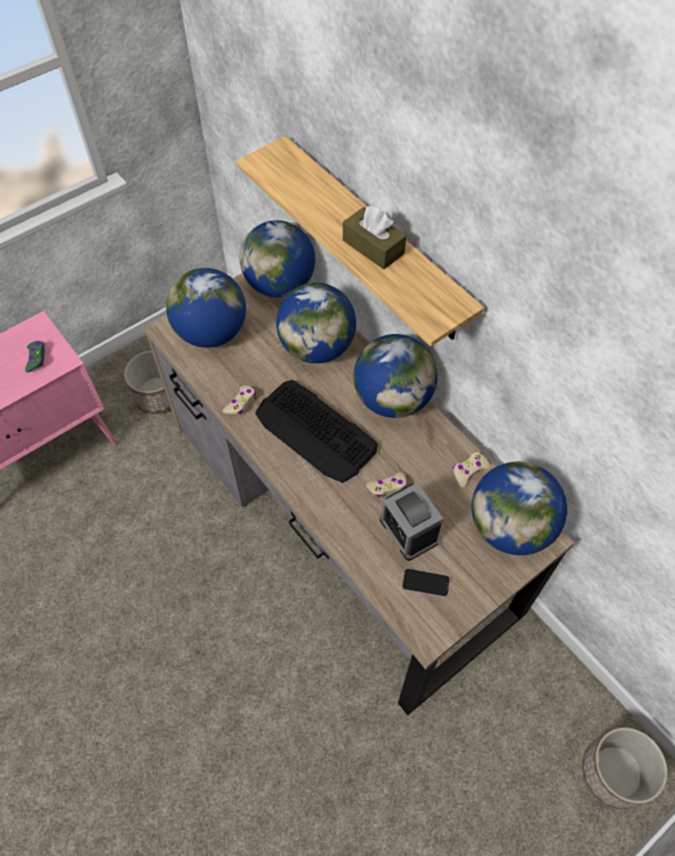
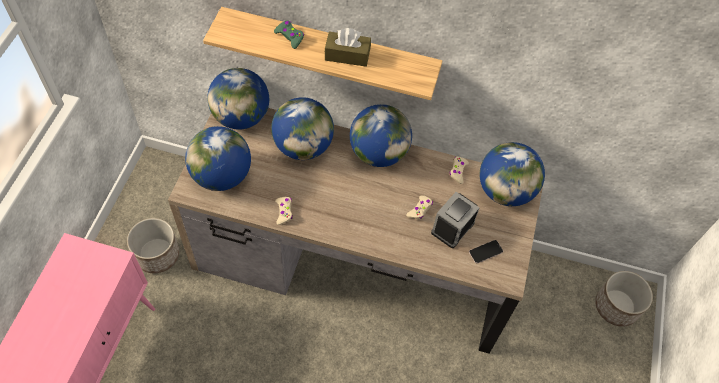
camera: 40 degrees left, 0 degrees up
green game controller [25,341,45,373] -> green game controller moved to [274,20,304,49]
keyboard [255,380,378,483] -> none
alarm clock [380,483,443,561] -> alarm clock turned 105 degrees clockwise [431,192,479,248]

